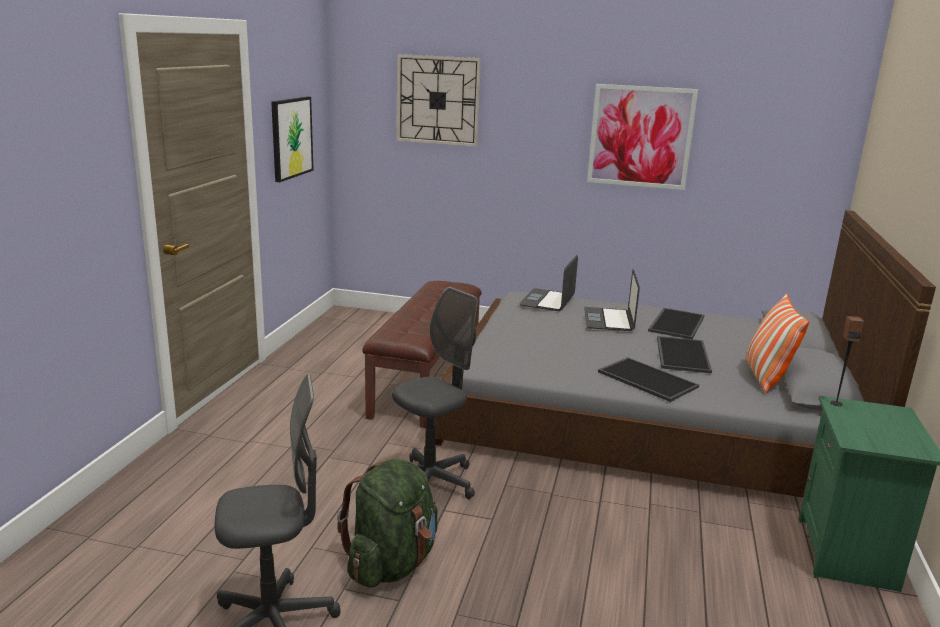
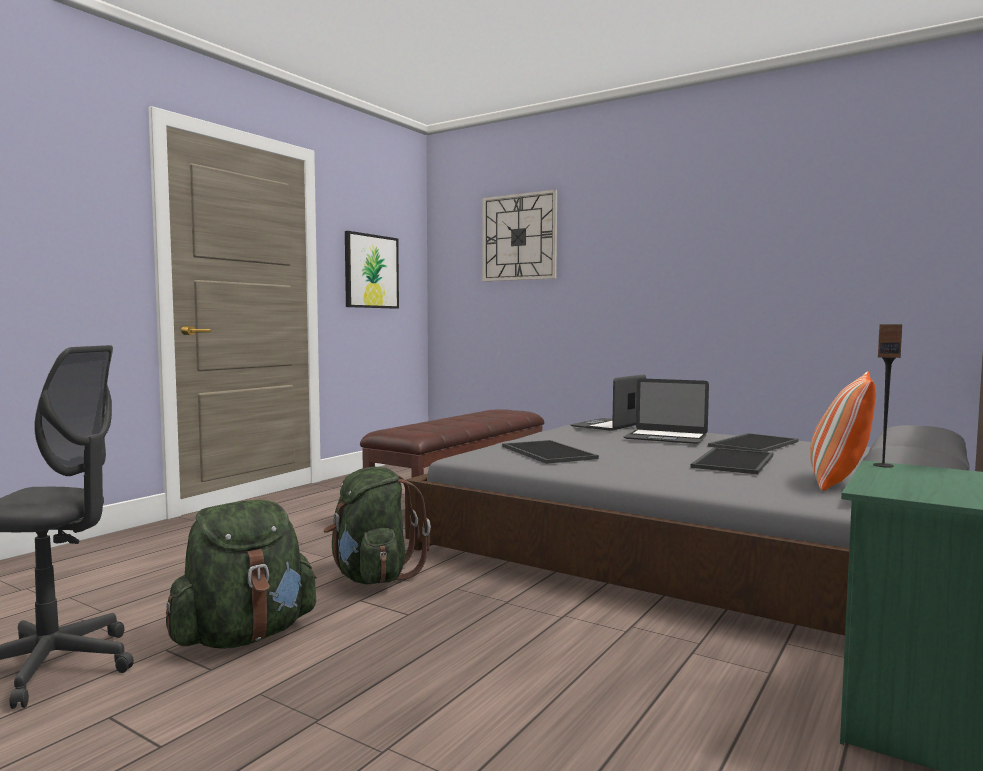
camera: 20 degrees right, 15 degrees down
grey office chair [392,287,478,499] -> green backpack [324,467,431,584]
laptop [584,269,640,331] -> laptop turned 90 degrees counterclockwise [624,378,709,444]
picture [587,84,698,190] -> none
tray [598,357,699,402] -> tray moved to [502,440,599,464]

